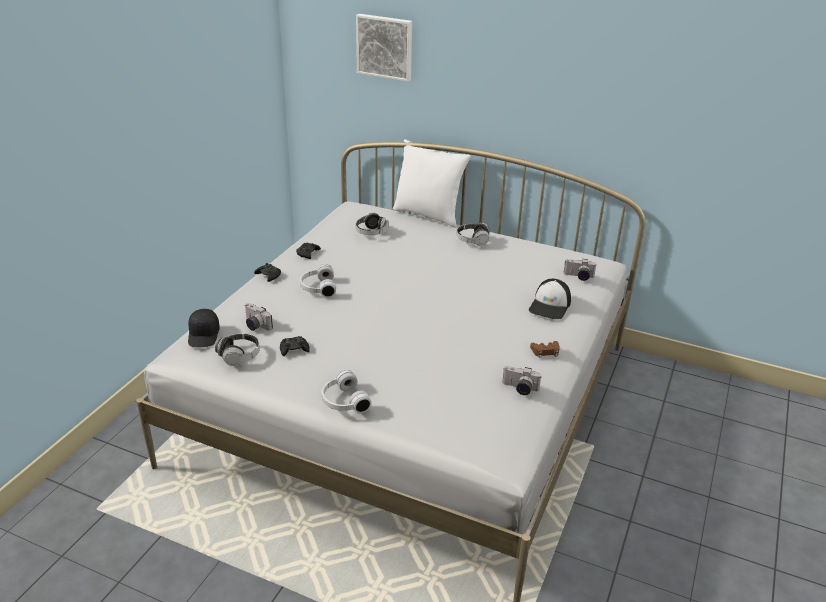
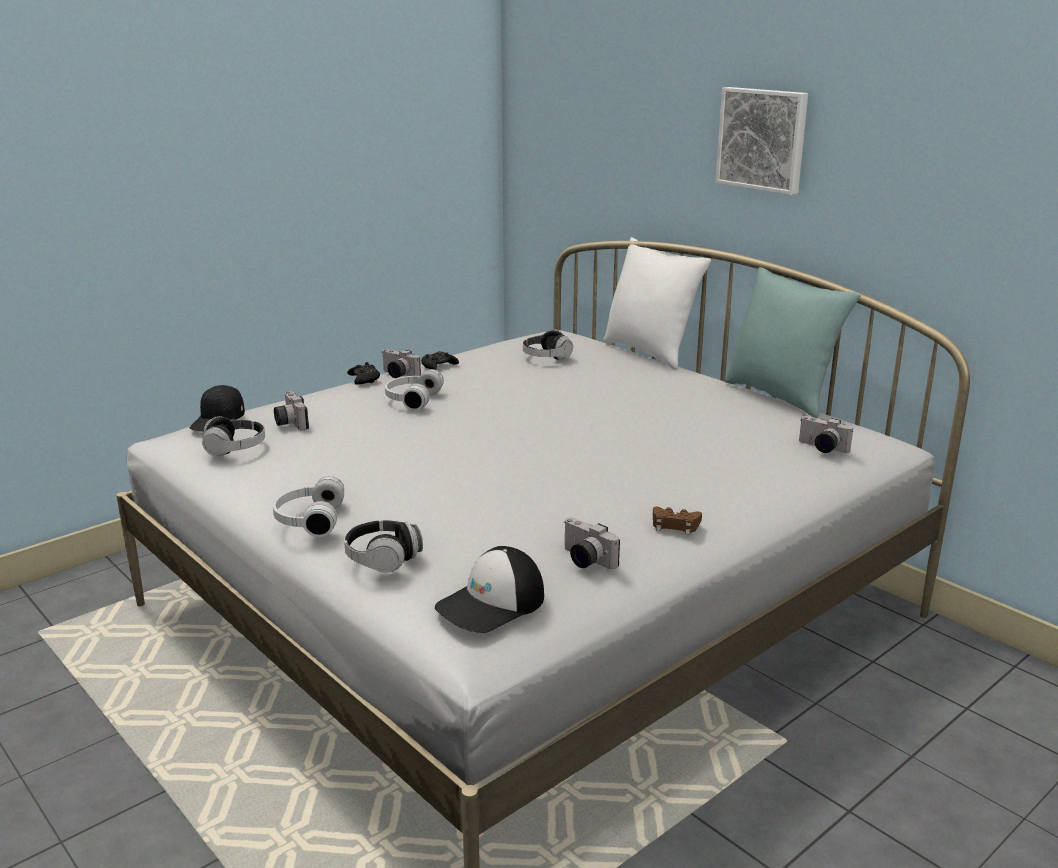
camera: 25 degrees right, 10 degrees down
black game controller [280,336,310,356] -> none
picture [356,14,412,82] -> picture moved to [715,87,808,195]
headphones [457,223,490,246] -> headphones moved to [344,520,423,573]
cap [529,279,571,319] -> cap moved to [435,546,544,633]
none -> camera [382,349,421,378]
none -> turquoise pillow [724,267,860,418]

